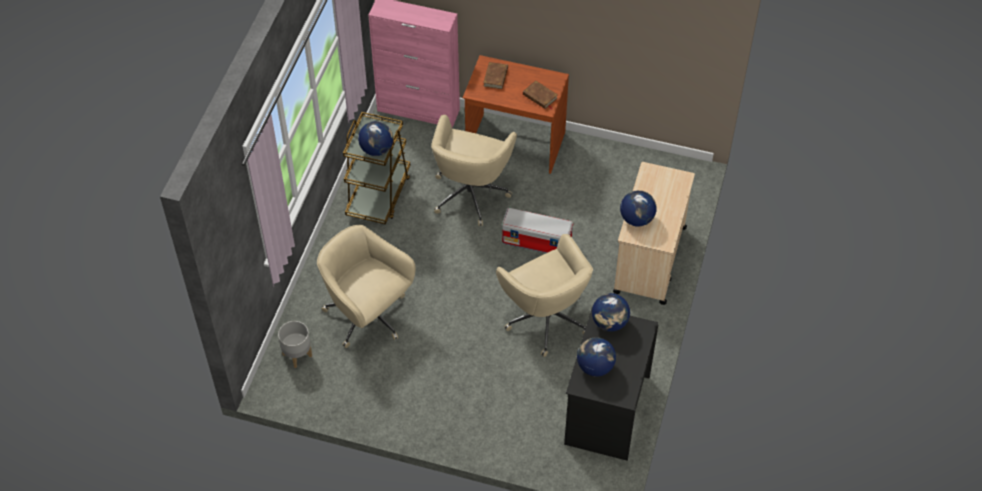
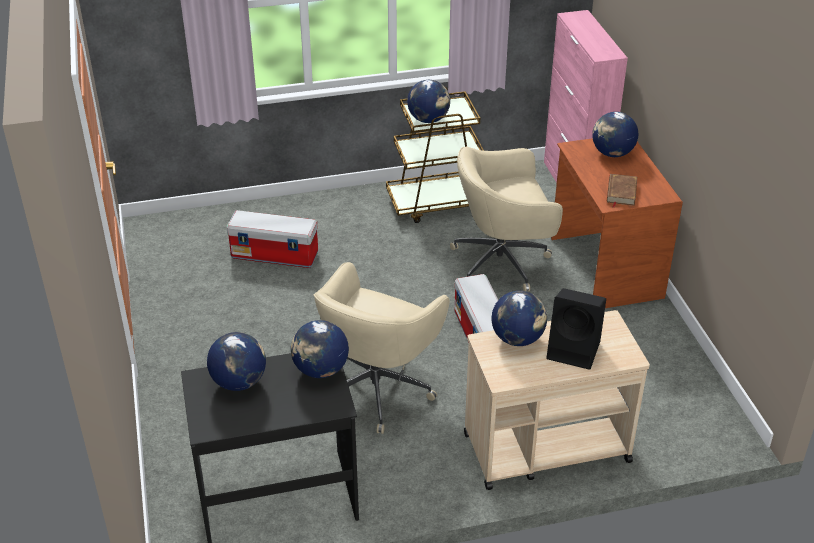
camera: 60 degrees right, 15 degrees down
grey planter [278,321,312,368] -> none
beige office chair [317,225,415,348] -> storage box [226,210,318,268]
brown book [483,62,508,89] -> globe [592,112,638,157]
none -> black speaker [546,288,606,370]

